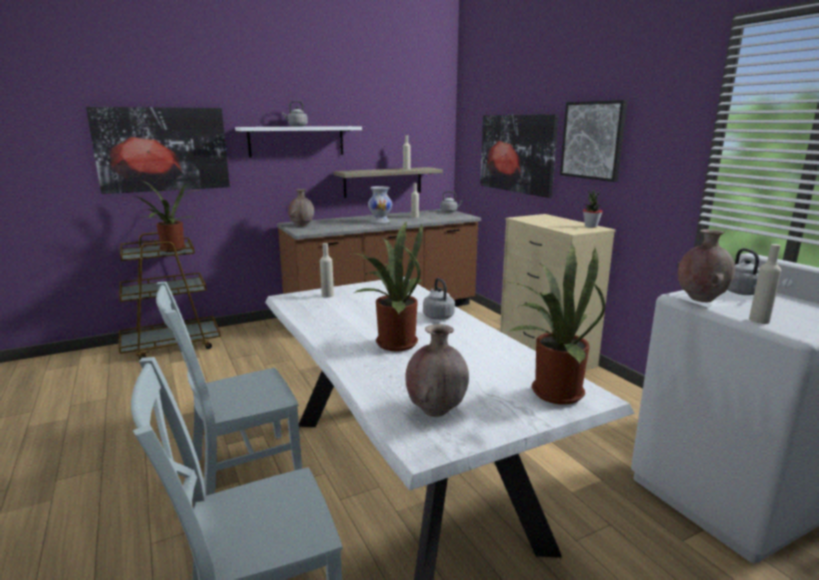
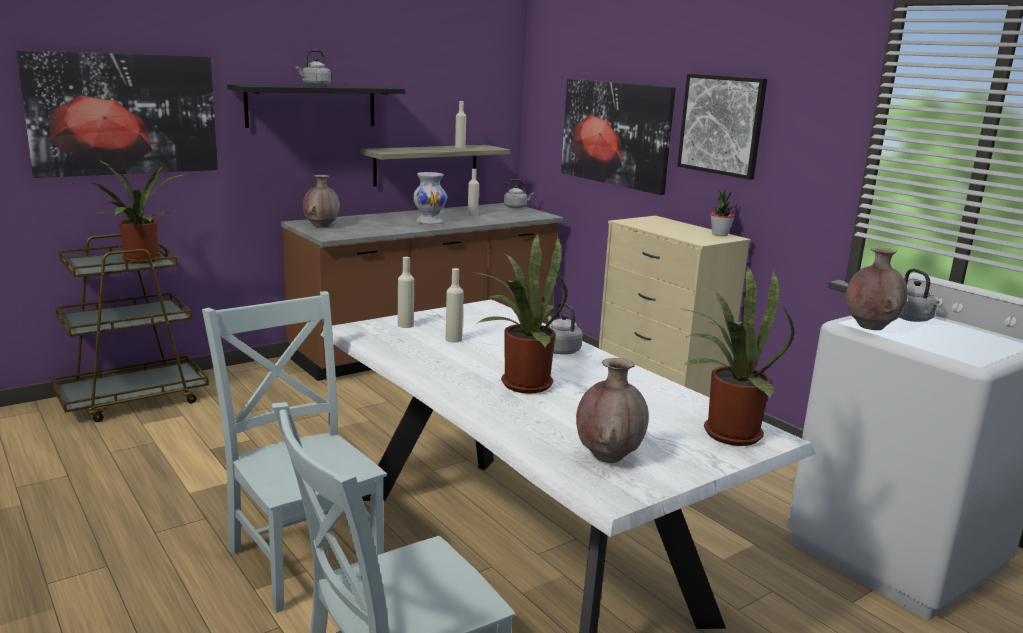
camera: 10 degrees left, 0 degrees up
grey chair [156,282,302,496] -> grey chair turned 90 degrees clockwise [202,291,387,613]
white shelf [235,126,362,158] -> black shelf [227,84,405,128]
beige bottle [749,244,781,324] -> beige bottle moved to [446,268,464,343]

